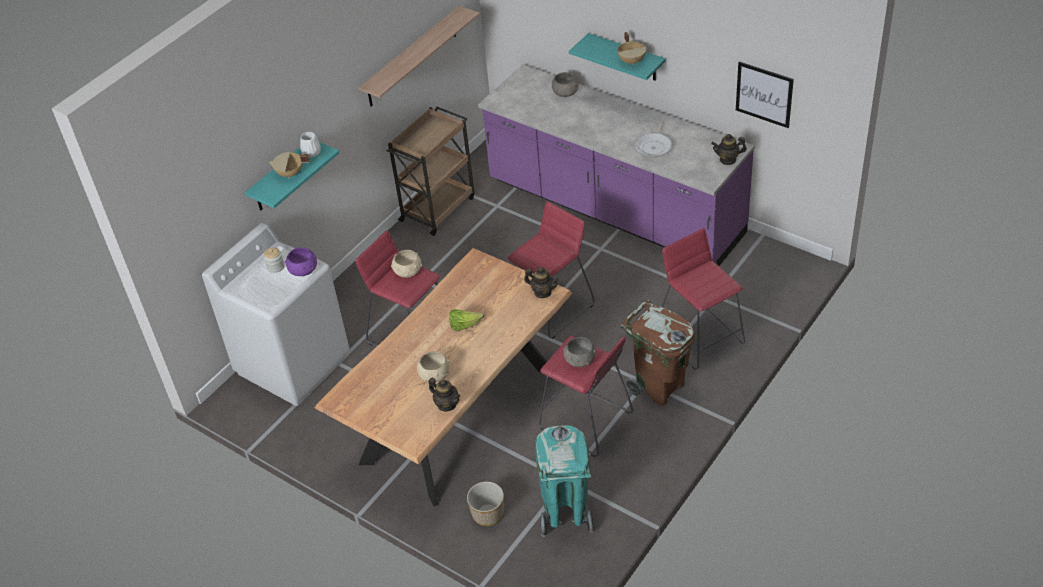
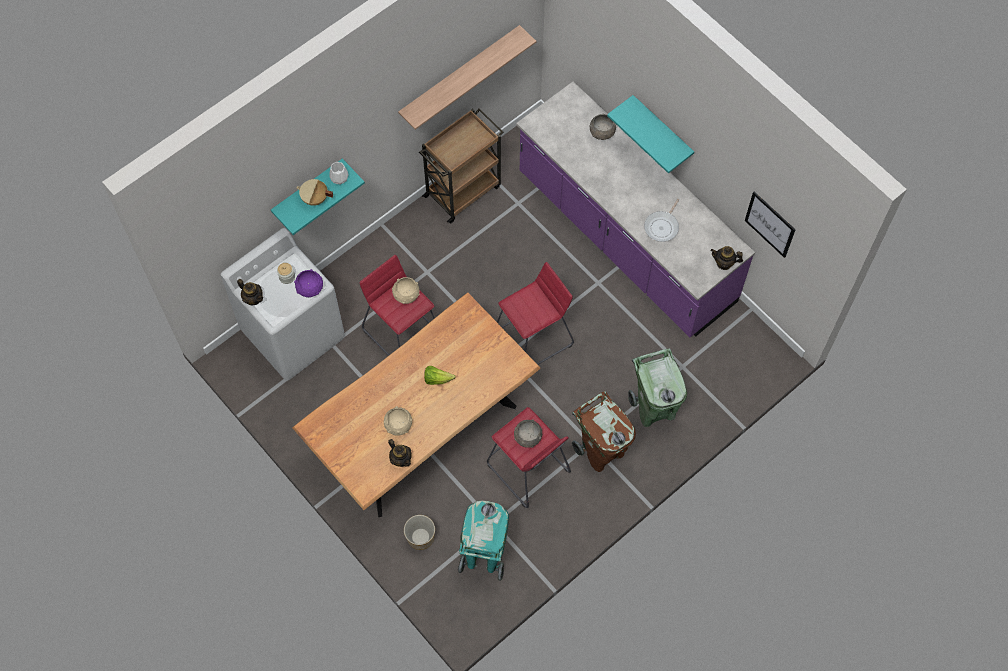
camera: 10 degrees right, 20 degrees up
teapot [524,267,559,298] -> teapot moved to [237,279,263,305]
beige cooking pot [617,32,646,65] -> none
red stool [661,228,745,370] -> green trash can [628,349,687,427]

